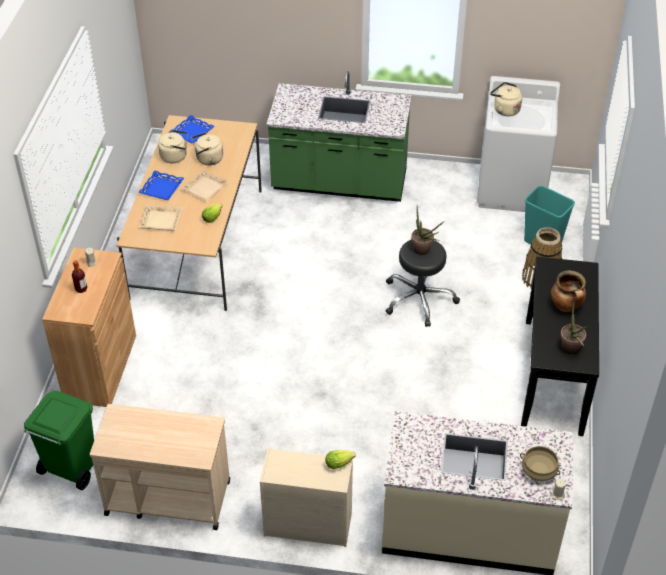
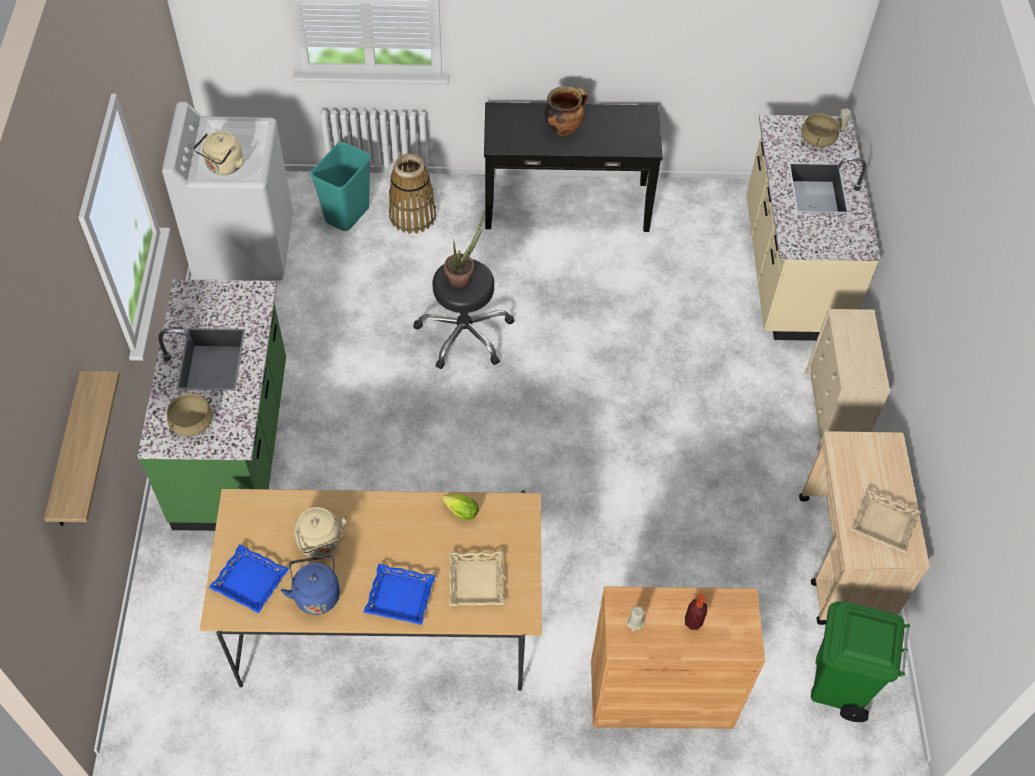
camera: 100 degrees left, 10 degrees up
beige kettle [158,130,187,164] -> blue kettle [281,555,340,615]
beige tray [181,169,229,201] -> beige tray moved to [851,489,921,553]
lettuce [325,450,356,469] -> none
potted plant [560,298,587,354] -> none
none -> shelf [44,371,120,526]
none -> beige cooking pot [167,394,213,436]

